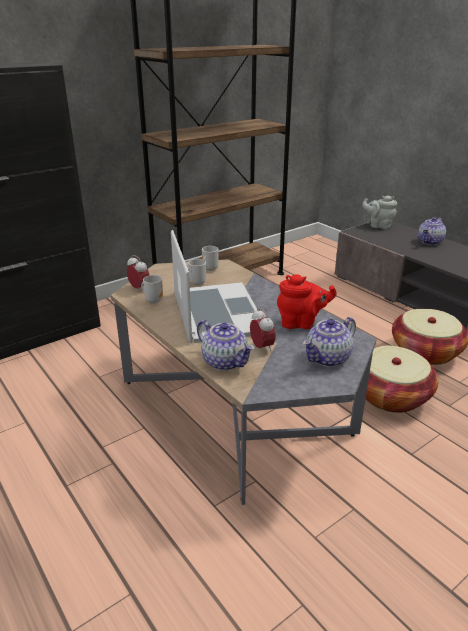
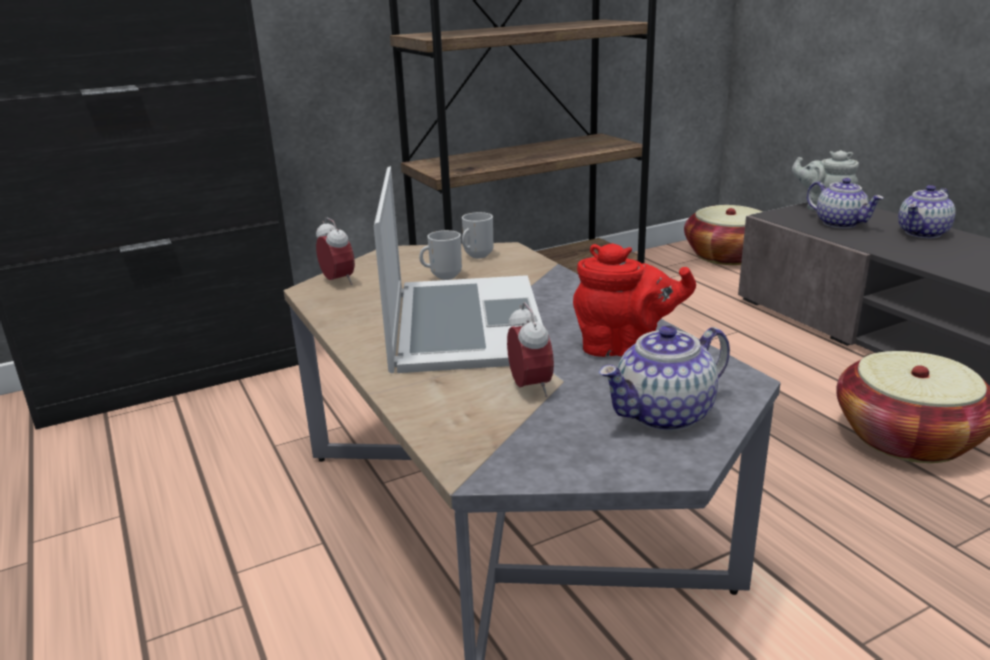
camera: 10 degrees right, 5 degrees down
mug [141,275,163,304] -> none
teapot [197,320,255,371] -> teapot moved to [807,178,884,229]
basket [366,346,439,413] -> basket moved to [684,205,763,265]

